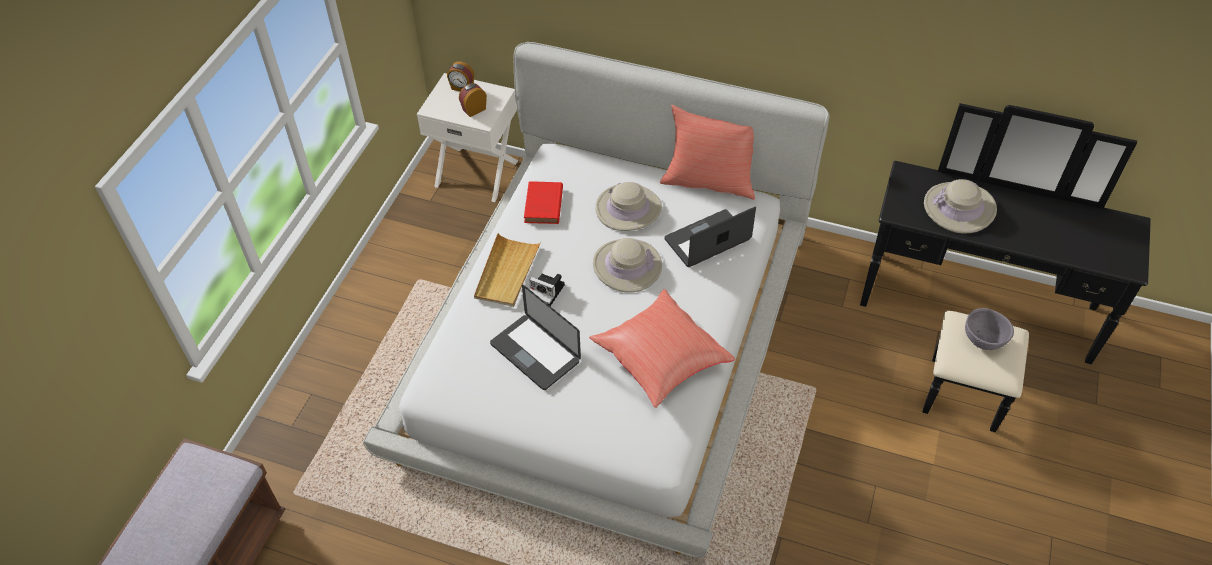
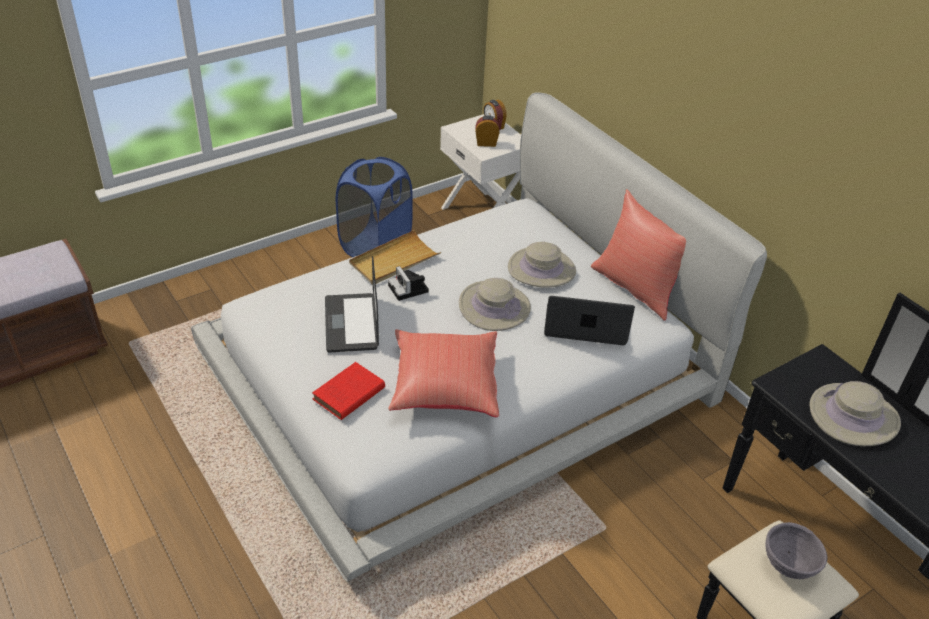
camera: 35 degrees right, 10 degrees down
red book [524,181,563,224] -> red book moved to [312,362,385,420]
none -> blue laundry basket [336,157,413,257]

